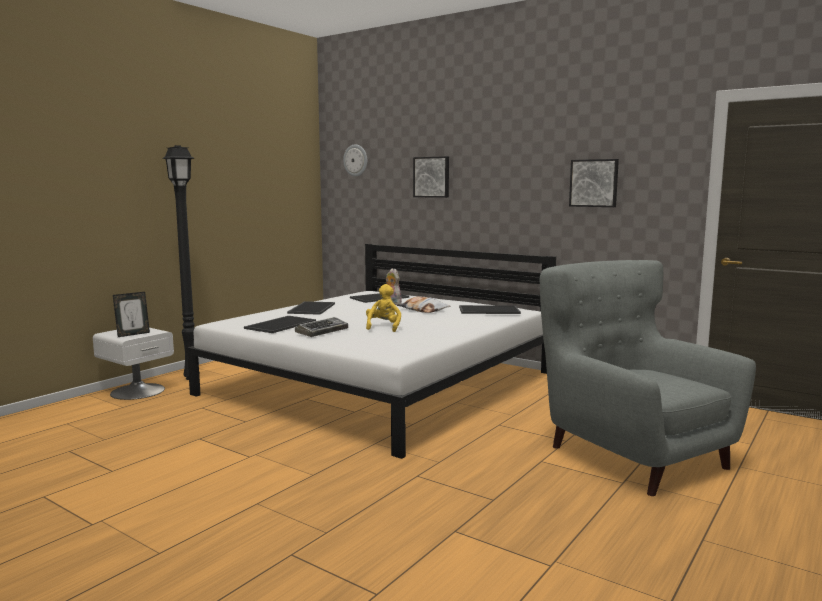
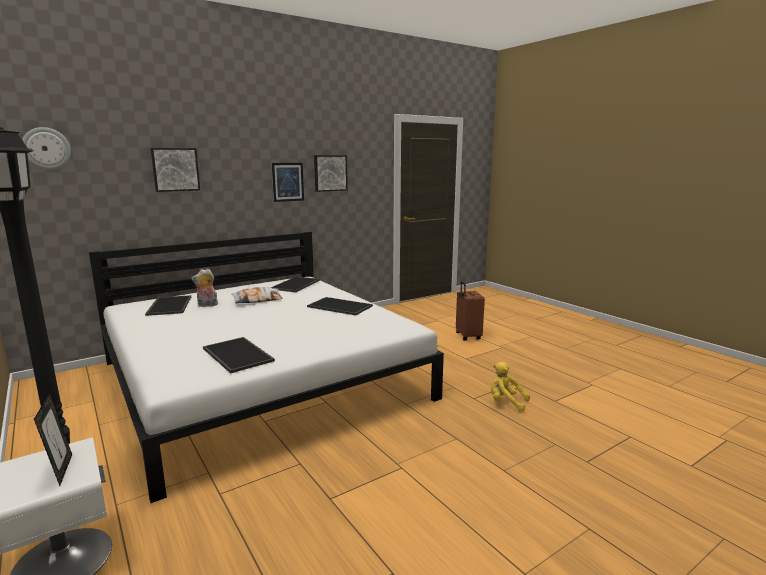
camera: 70 degrees left, 5 degrees up
tray [287,301,335,315] -> tray moved to [307,297,373,315]
keyboard [295,317,348,337] -> none
yellow plush toy [366,284,401,332] -> yellow plush toy moved to [491,362,530,412]
grey armchair [540,260,756,496] -> brown suitcase [456,281,485,340]
none -> picture [272,163,304,202]

